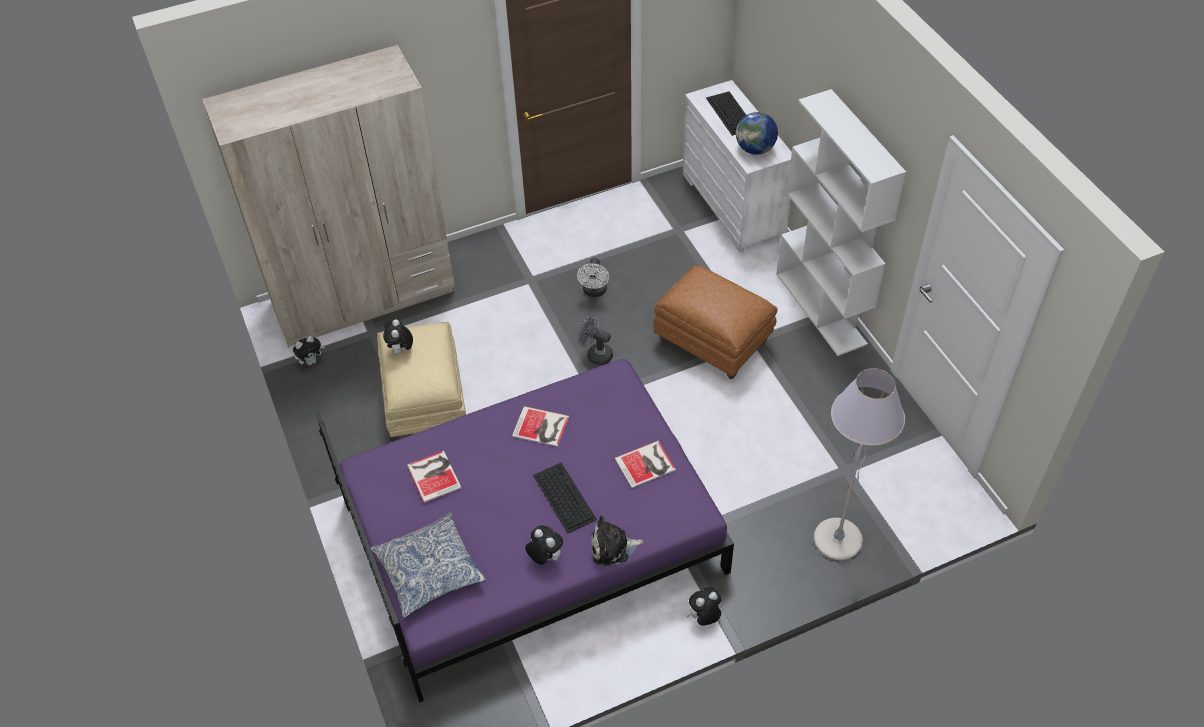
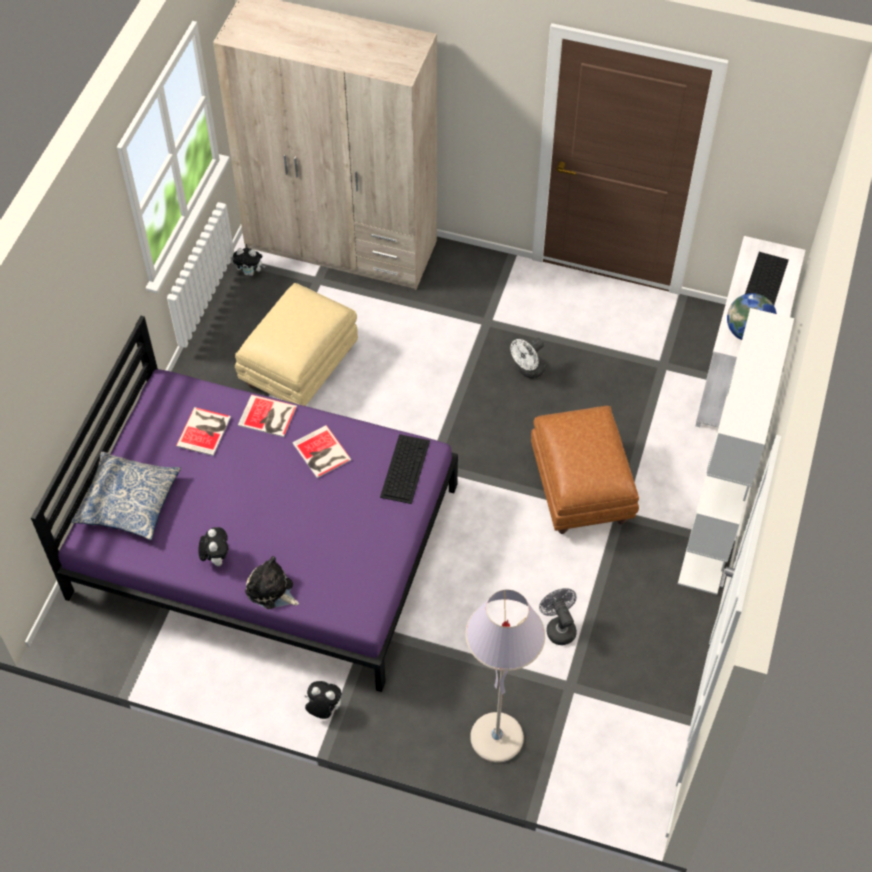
camera: 40 degrees right, 5 degrees up
plush toy [383,319,413,356] -> none
keyboard [533,463,597,533] -> keyboard moved to [380,434,430,504]
grey fan [578,315,613,365] -> grey fan moved to [539,588,577,645]
book [614,441,676,488] -> book moved to [238,394,297,437]

